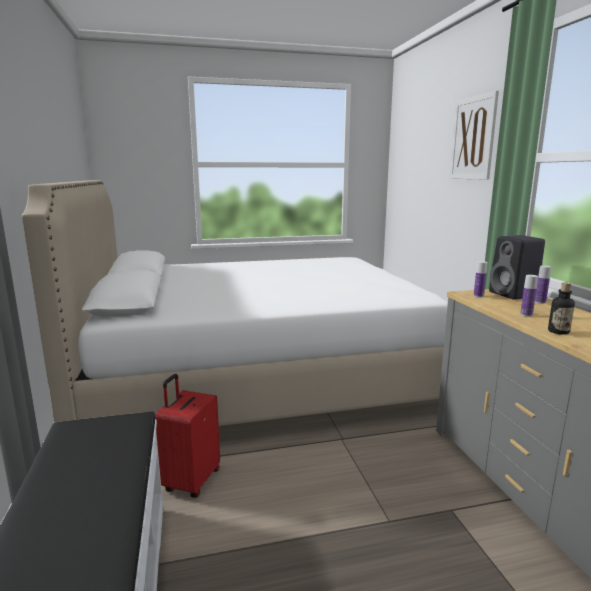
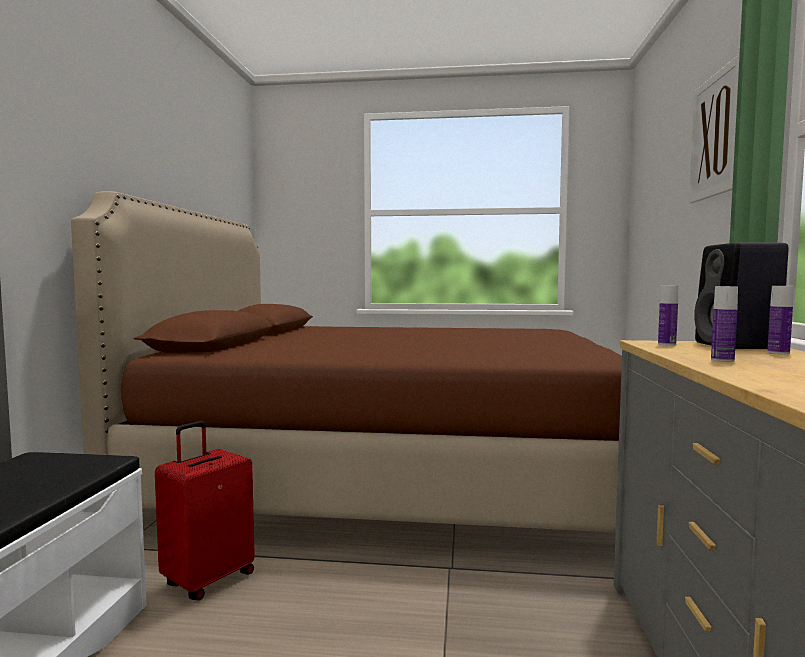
camera: 20 degrees right, 10 degrees down
white bed [22,180,448,426] -> brown bed [71,191,622,532]
bottle [548,282,575,335] -> none

